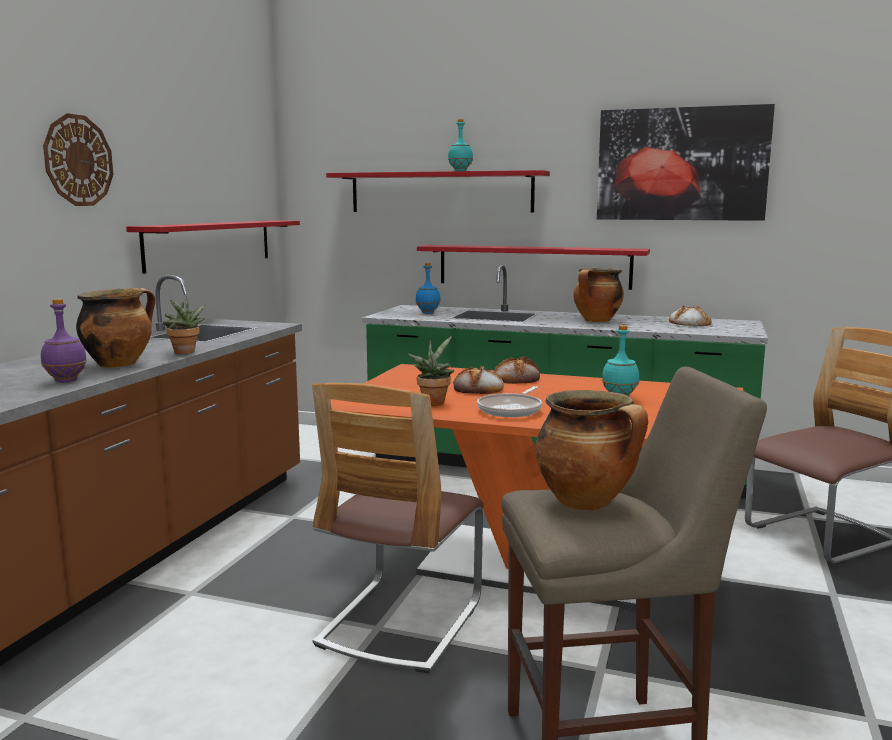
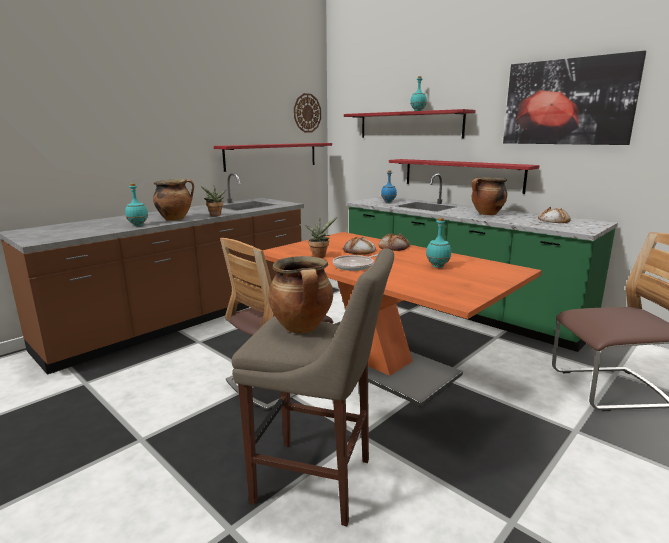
camera: 25 degrees right, 5 degrees up
purple bottle [41,299,87,382] -> turquoise bottle [125,183,148,226]
wall clock [43,113,113,206] -> wall clock moved to [294,93,321,133]

